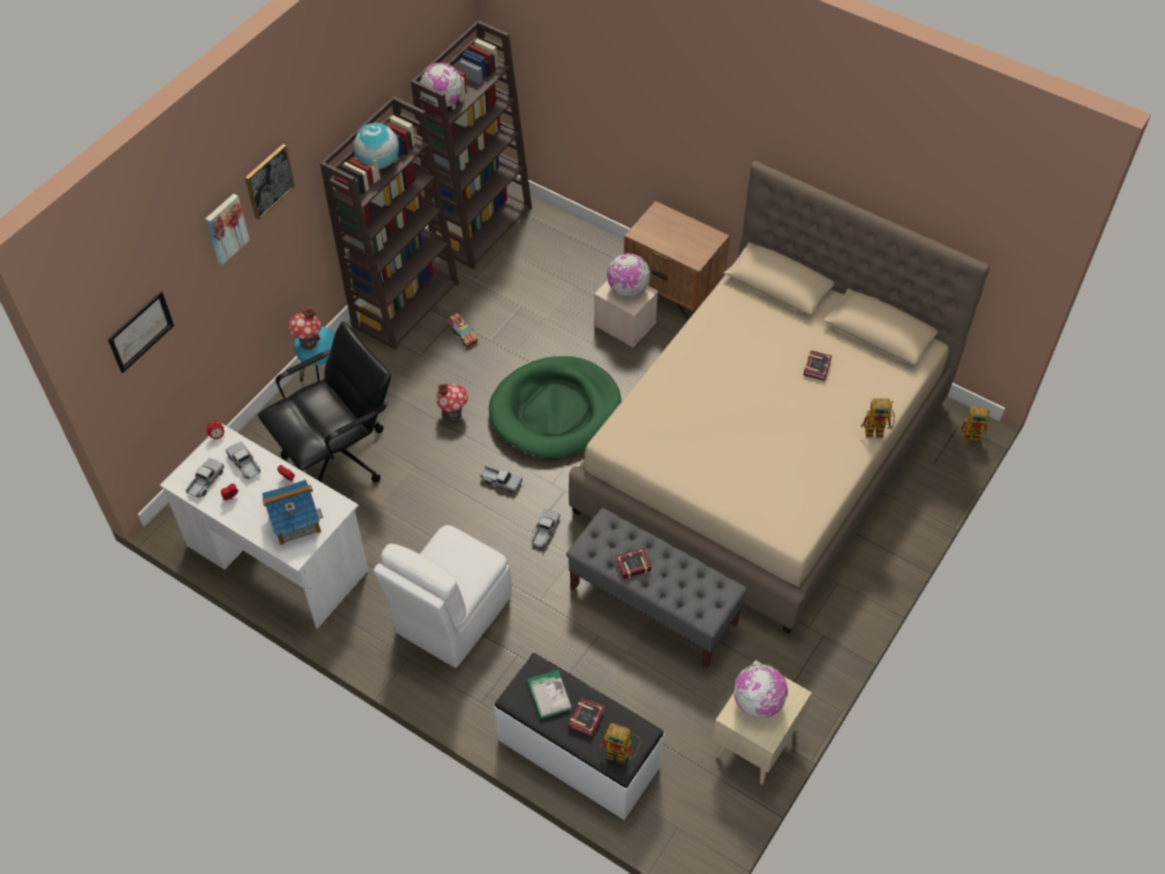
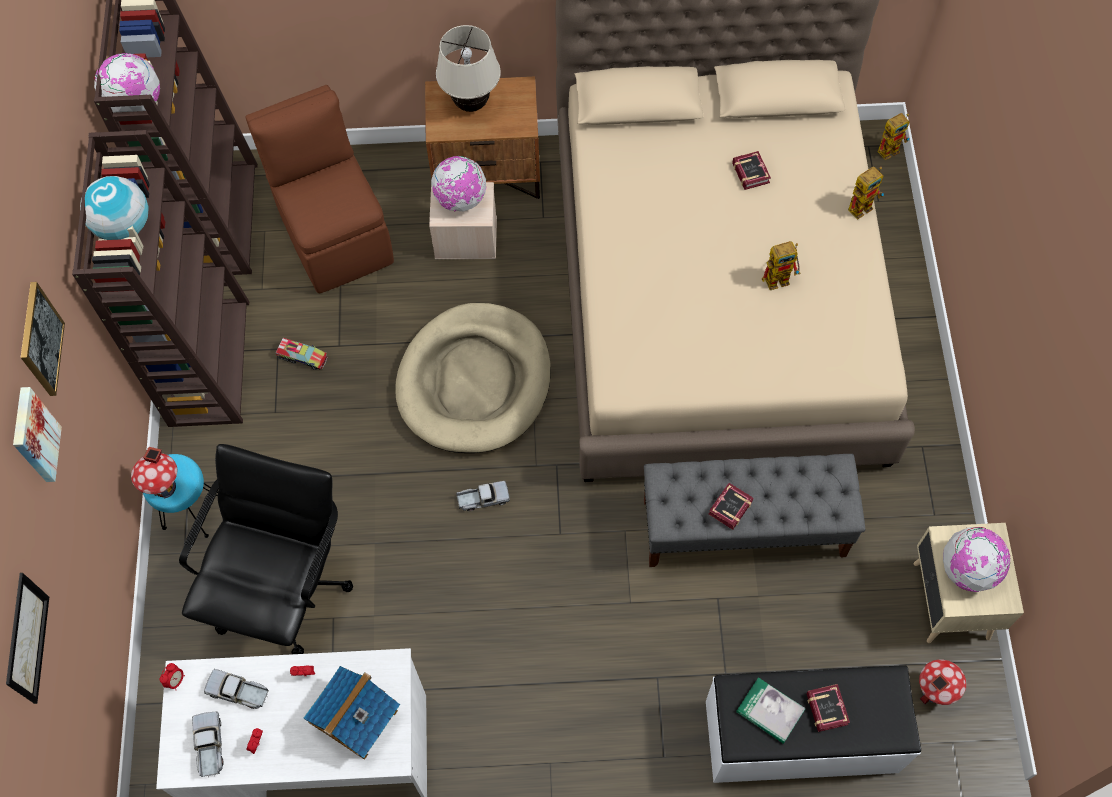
camera: 35 degrees left, 10 degrees up
white chair [374,525,512,668] -> none
toy house [436,383,468,421] -> toy house moved to [919,660,966,705]
green dog bed [489,356,621,459] -> beige dog bed [395,303,551,453]
toy truck [532,509,560,548] -> none
toy robot [600,723,641,764] -> toy robot moved to [762,241,801,290]
none -> brown chair [245,85,394,293]
none -> beige table lamp [436,25,501,112]

